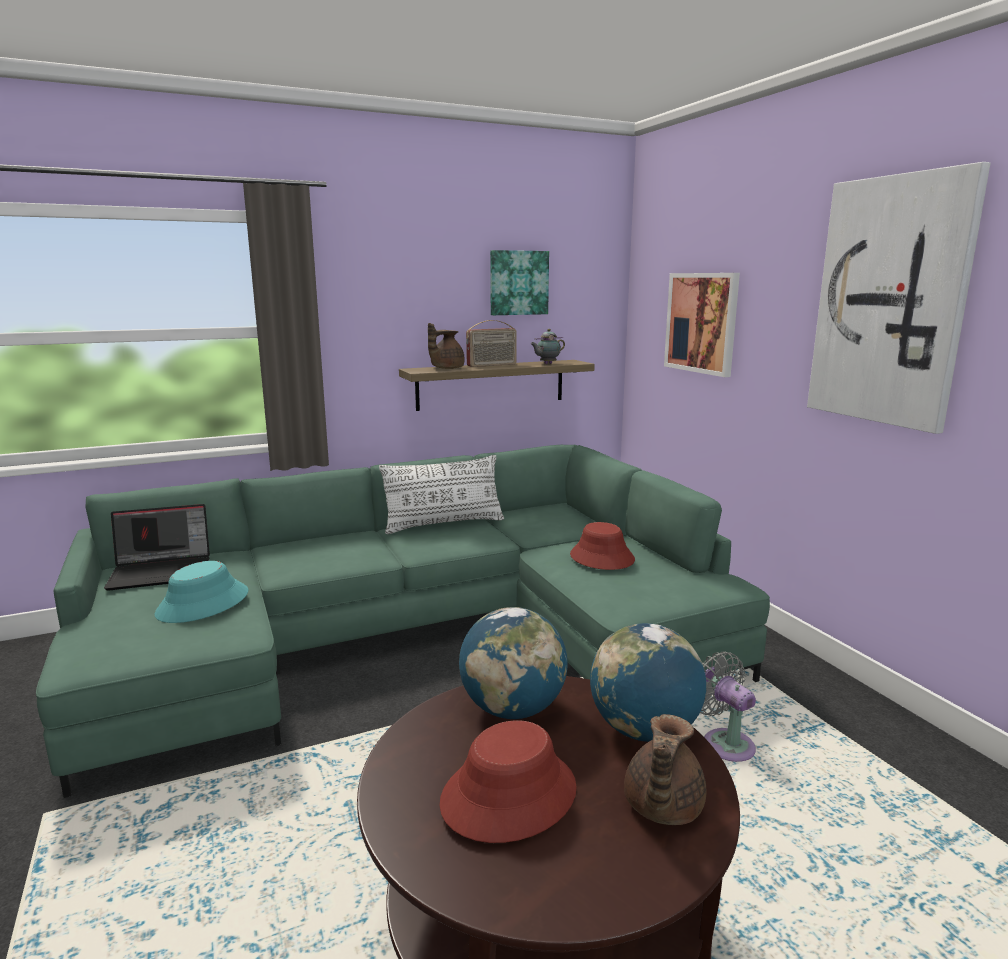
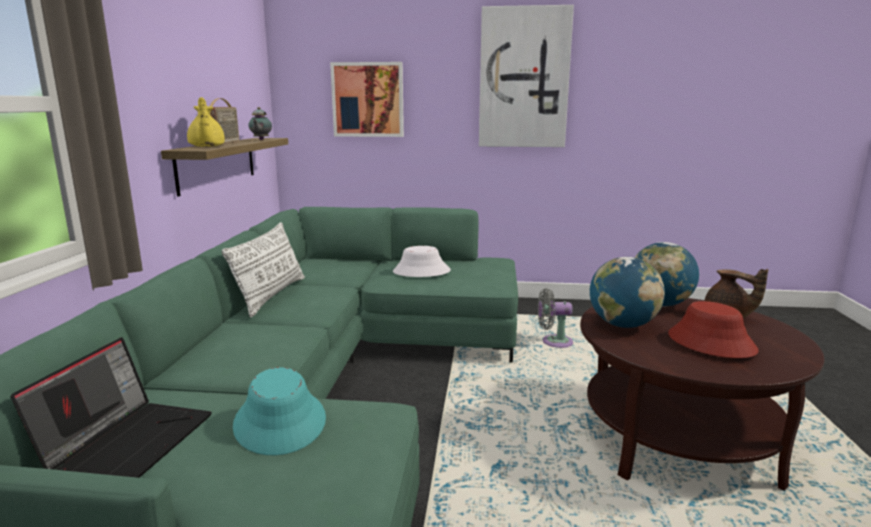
camera: 60 degrees left, 0 degrees up
brown teapot [428,323,465,369] -> yellow teapot [187,97,225,147]
picture [490,250,549,315] -> none
red hat [570,522,635,570] -> white hat [393,246,451,277]

